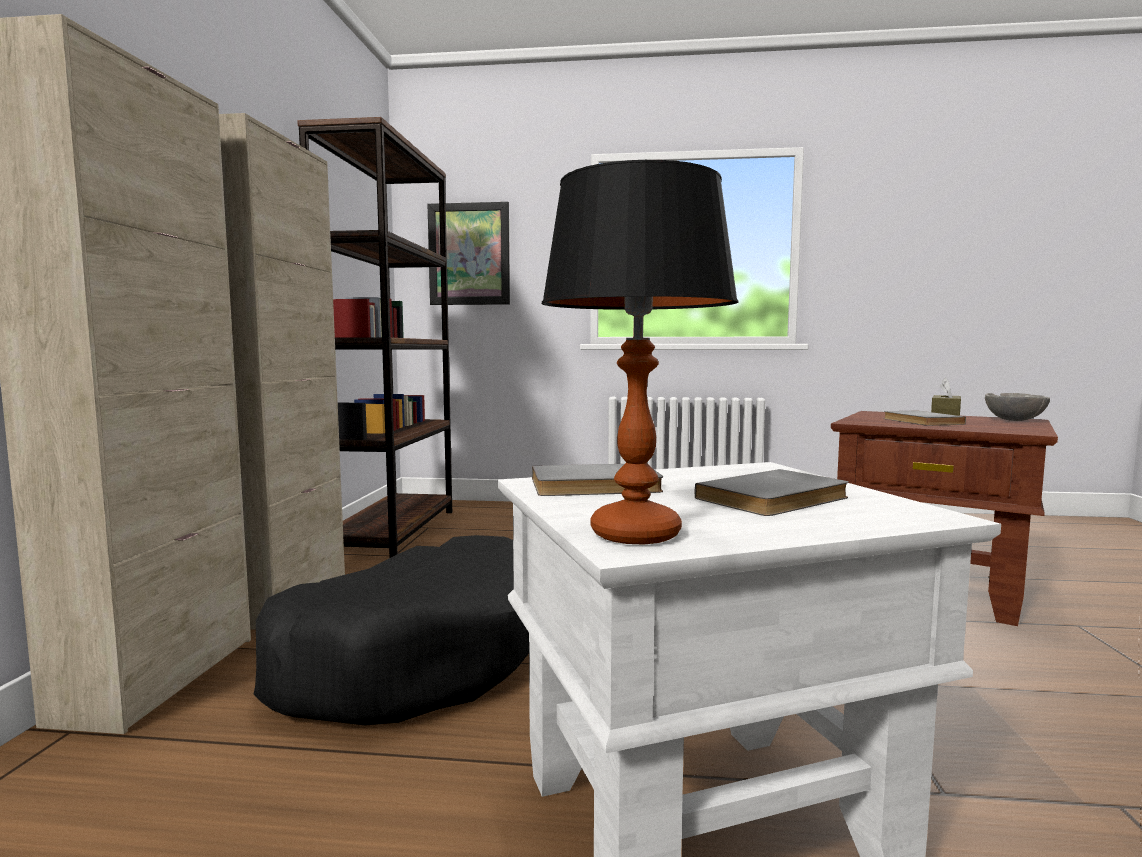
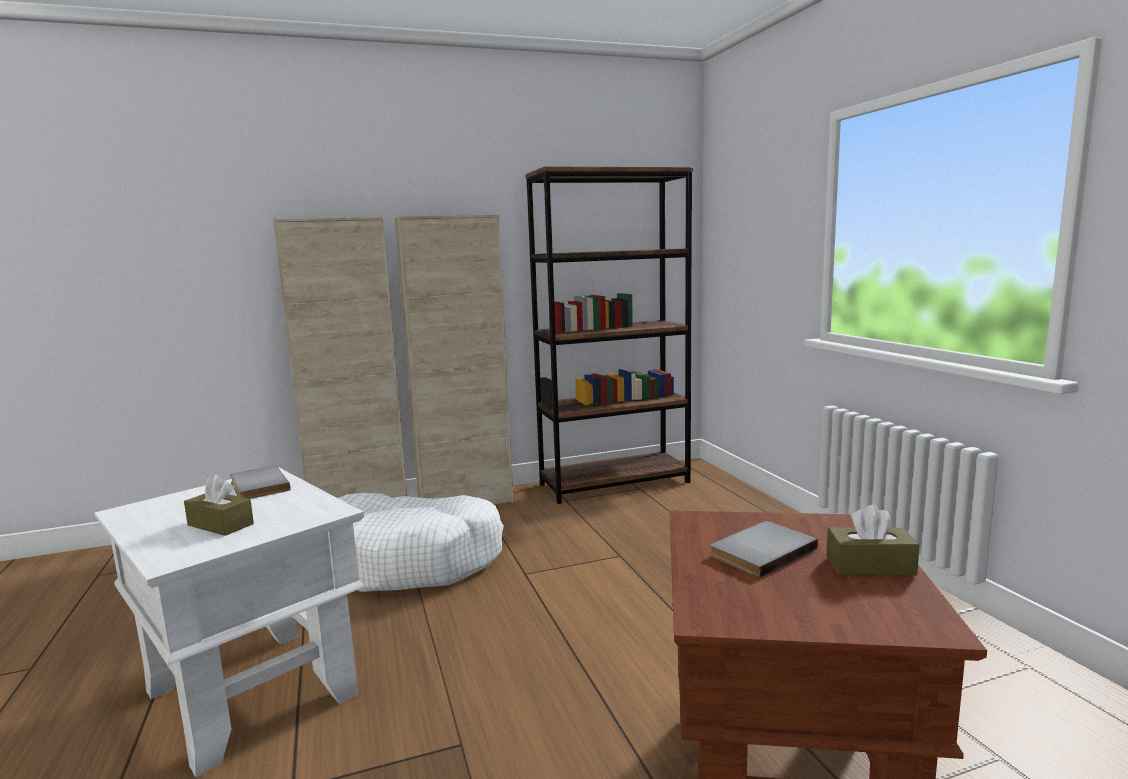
camera: 65 degrees right, 5 degrees up
black dog bed [254,535,529,725] -> white dog bed [338,493,504,592]
picture [428,202,510,305] -> none
table lamp [542,160,738,545] -> none
grey book [694,469,849,516] -> brown tissue box [184,475,254,536]
grey bowl [985,393,1050,421] -> none

